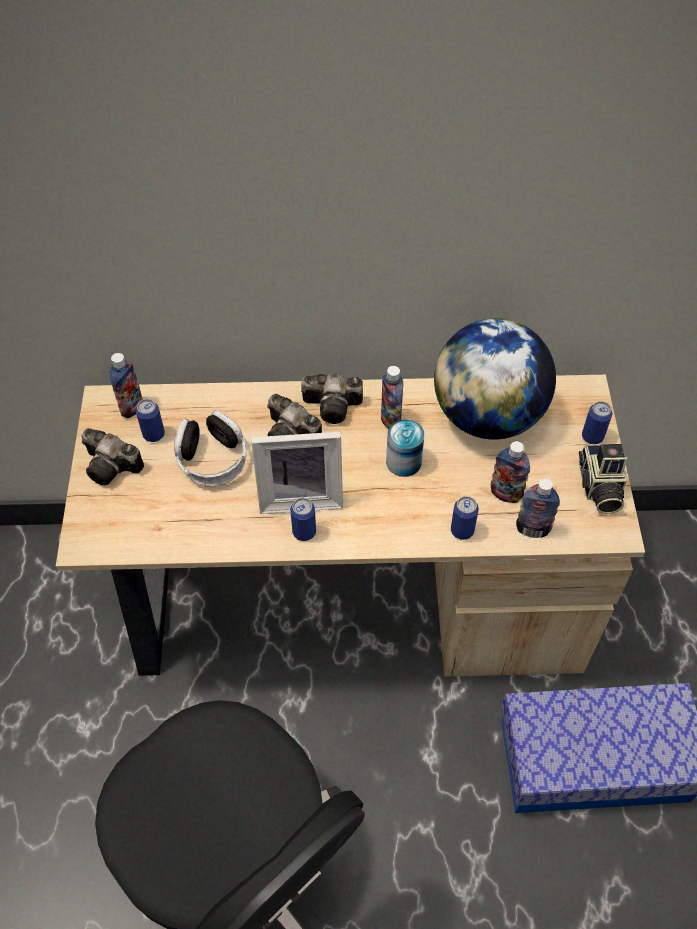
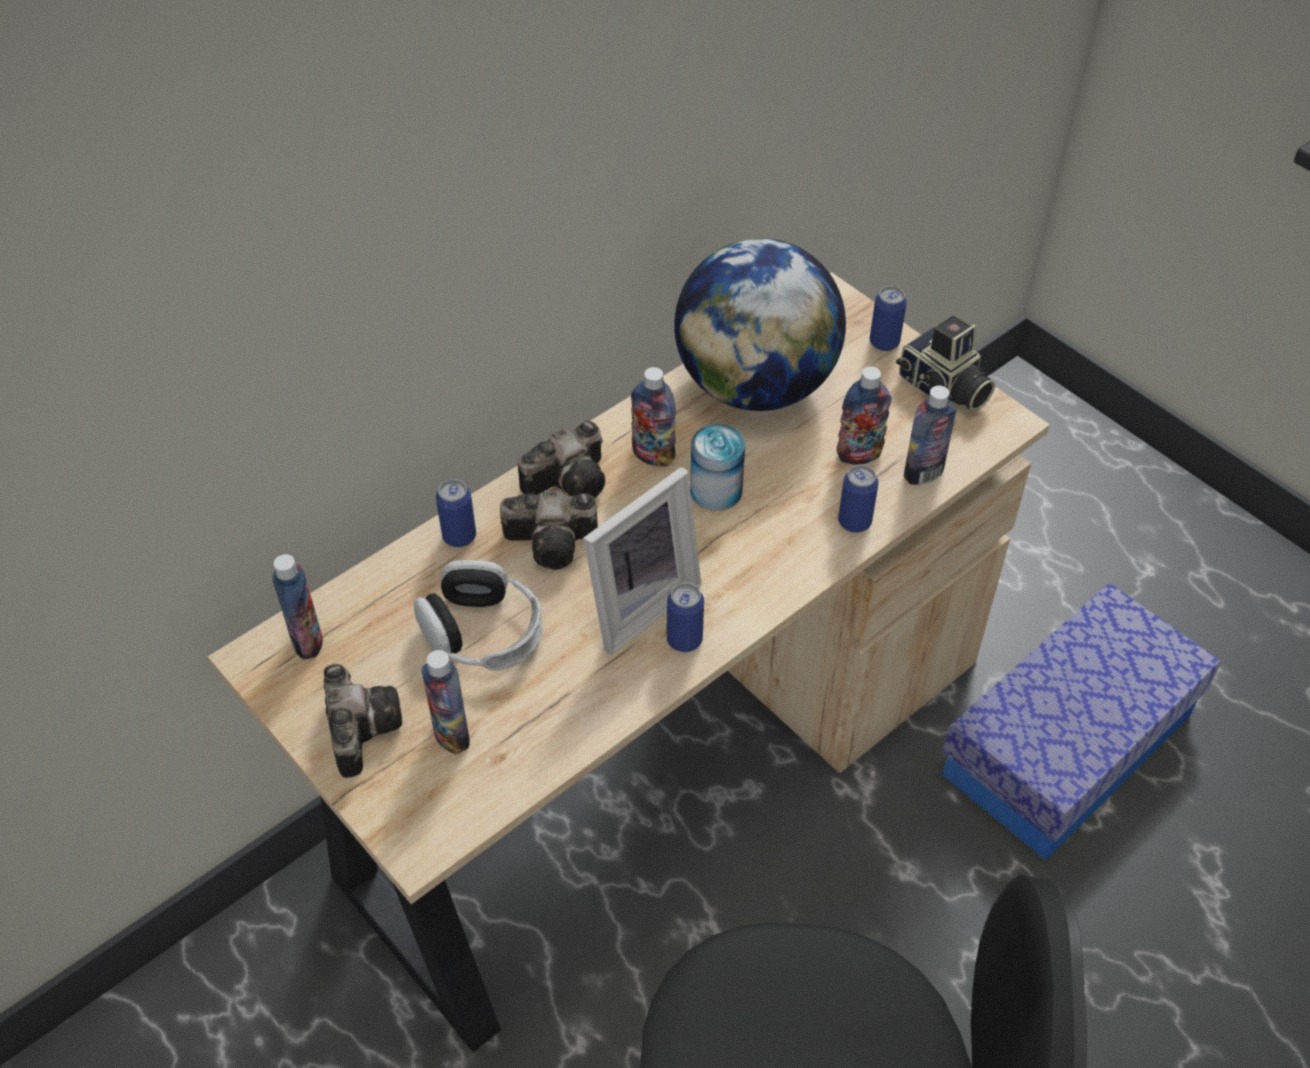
camera: 40 degrees left, 5 degrees down
camera [81,428,144,485] -> camera turned 90 degrees counterclockwise [324,664,402,778]
can [136,399,165,442] -> can moved to [436,479,476,547]
none -> bottle [422,650,470,754]

